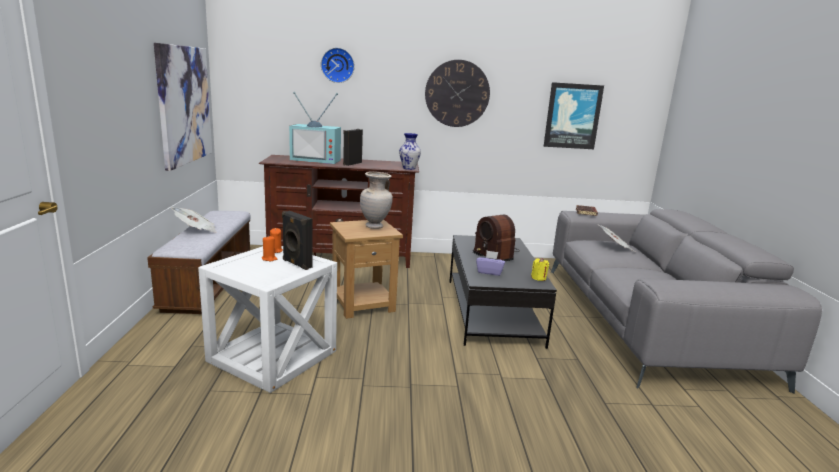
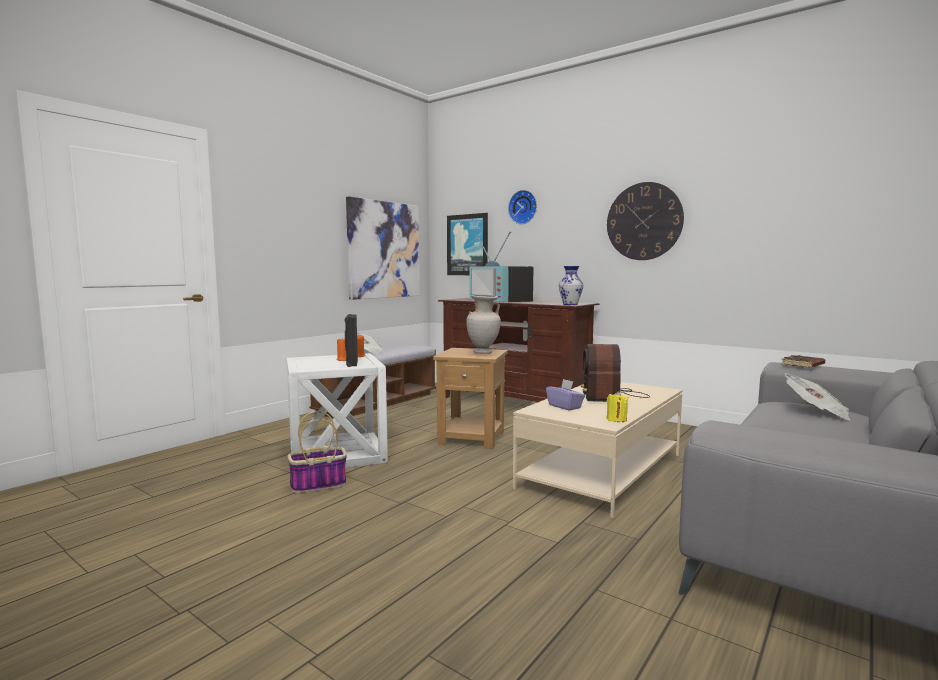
camera: 40 degrees right, 10 degrees down
black coffee table [449,235,557,349] -> beige coffee table [513,382,683,518]
picture [544,82,604,149] -> picture moved to [447,213,488,275]
none -> basket [287,411,347,493]

